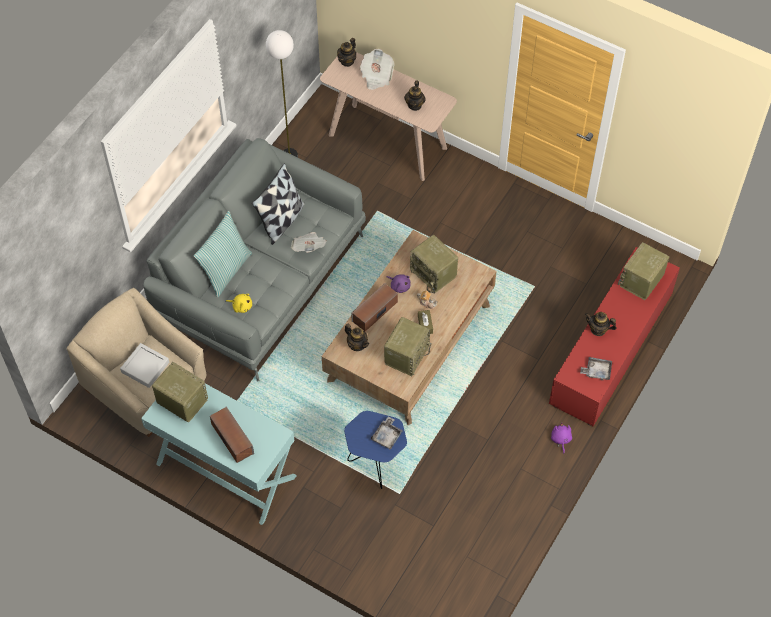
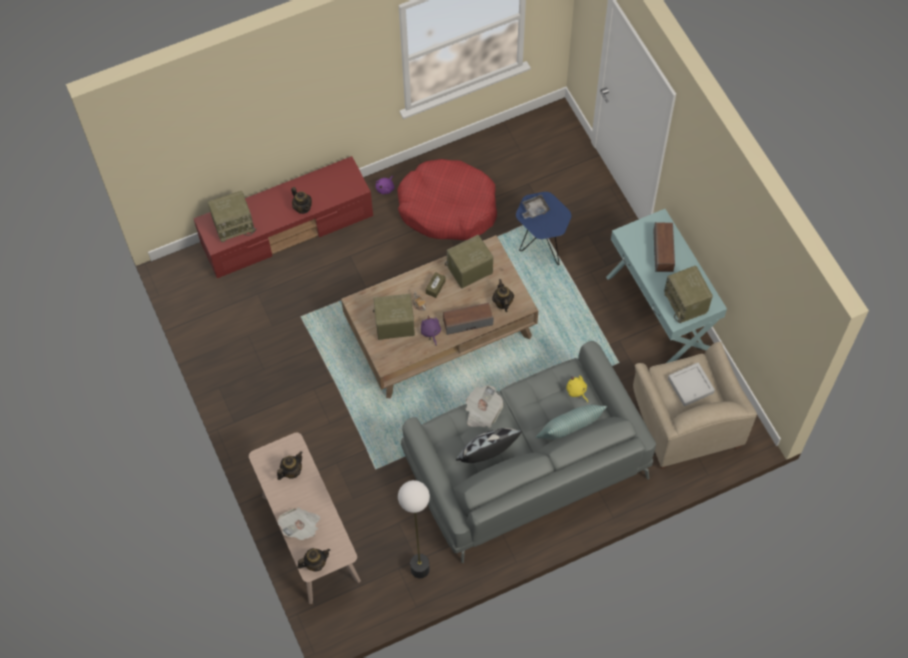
camera: 145 degrees left, 5 degrees up
radio [410,235,458,293] -> radio turned 90 degrees counterclockwise [373,294,415,340]
grey tray [580,357,612,380] -> none
none -> red dog bed [397,159,497,240]

